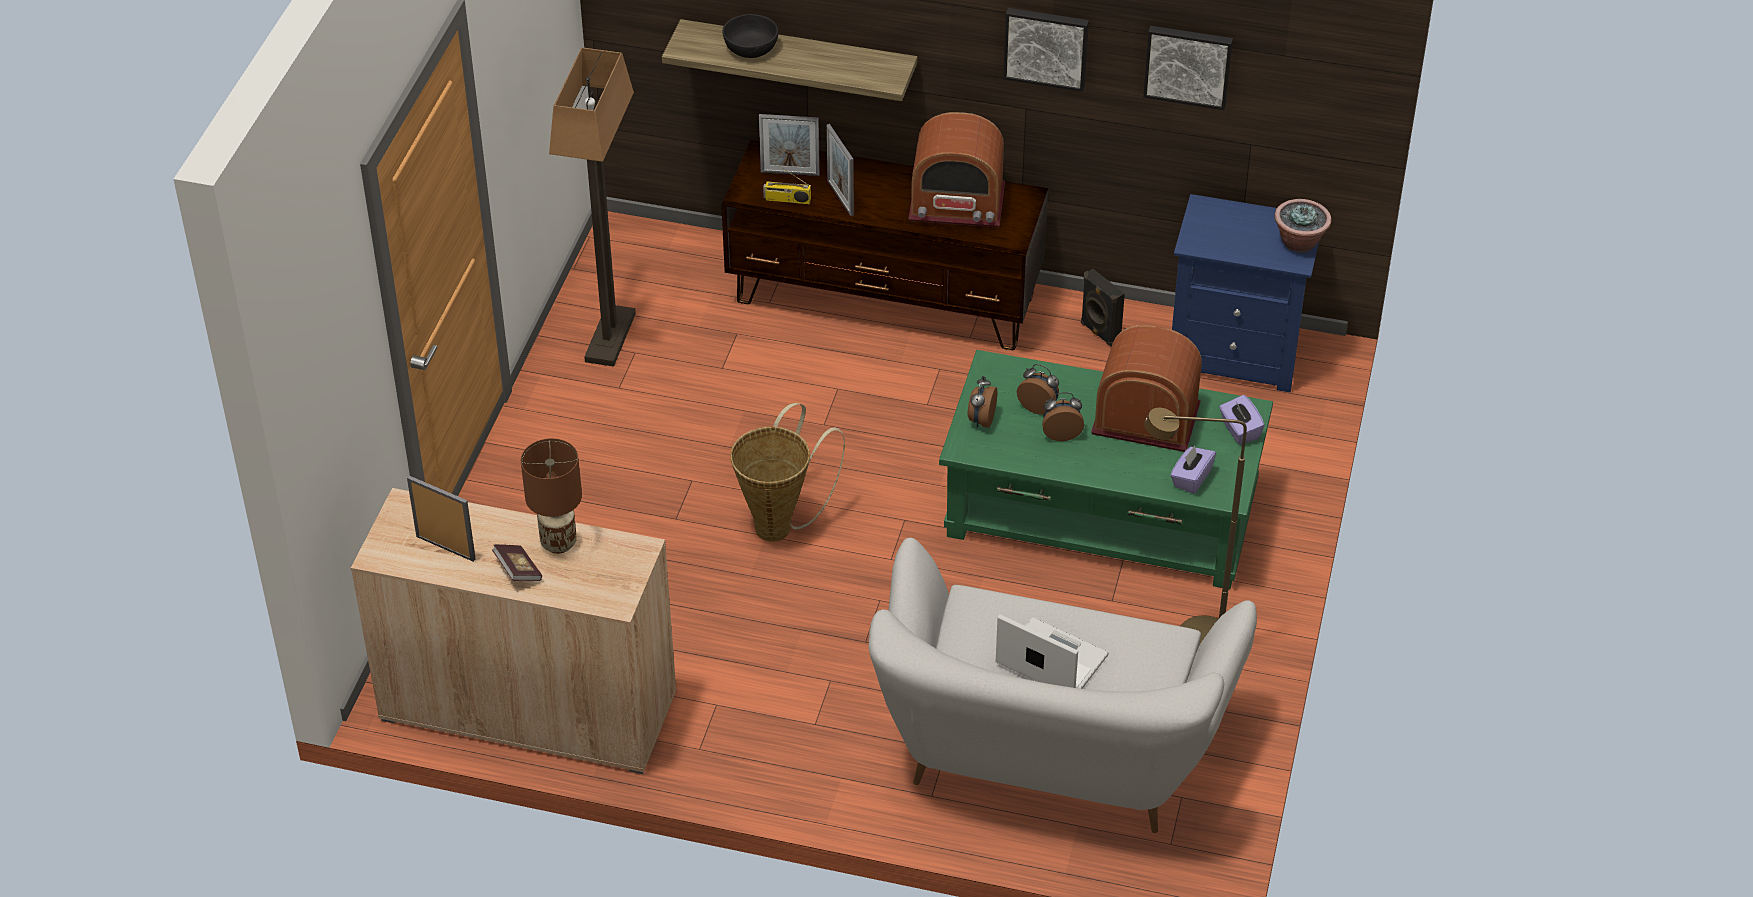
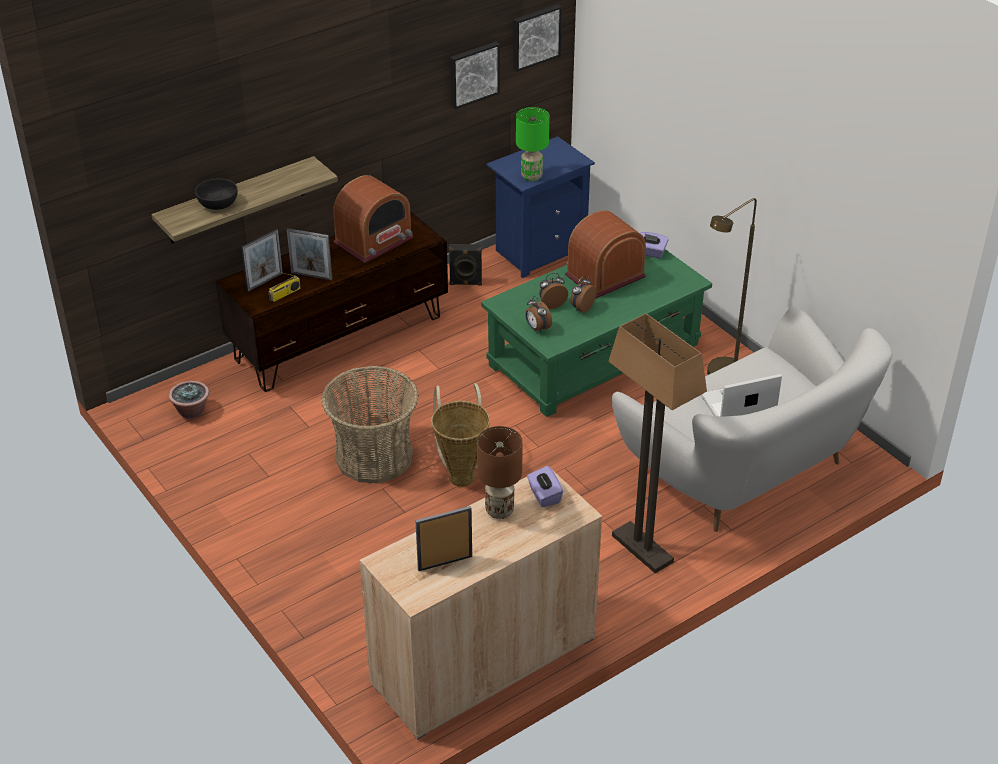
camera: 50 degrees left, 5 degrees down
book [492,544,542,581] -> none
floor lamp [549,47,636,367] -> floor lamp moved to [608,313,707,573]
picture [1003,8,1089,92] -> picture moved to [513,4,562,72]
purple tissue box [1170,446,1216,494] -> purple tissue box moved to [527,466,563,507]
potted plant [1274,199,1331,253] -> potted plant moved to [169,381,209,419]
none -> basket [321,366,419,483]
none -> green table lamp [516,107,550,181]

